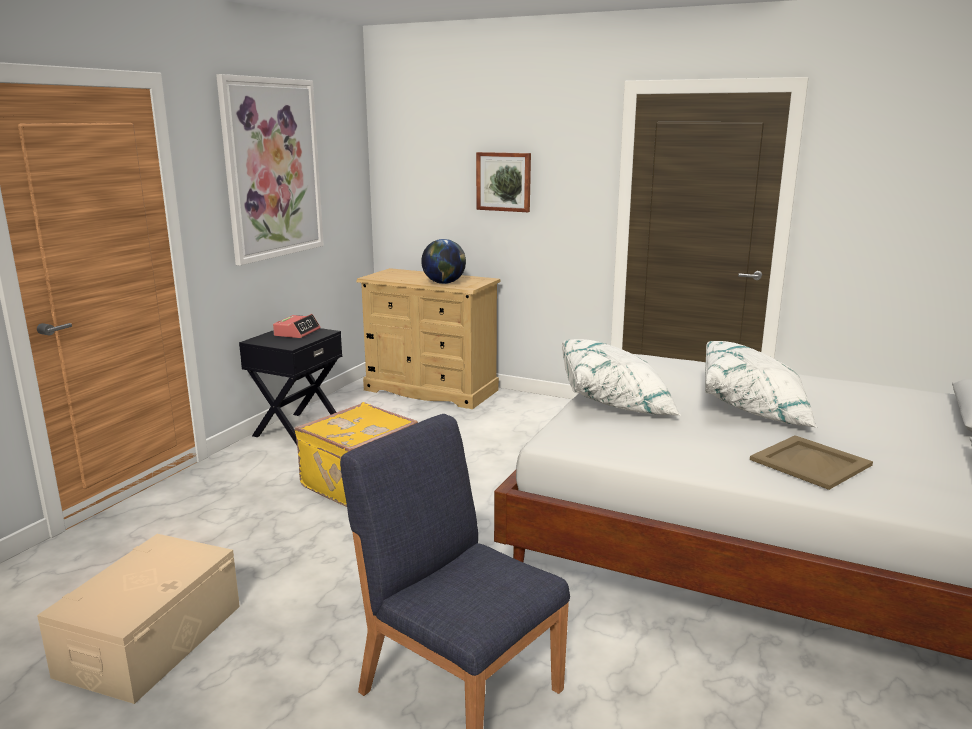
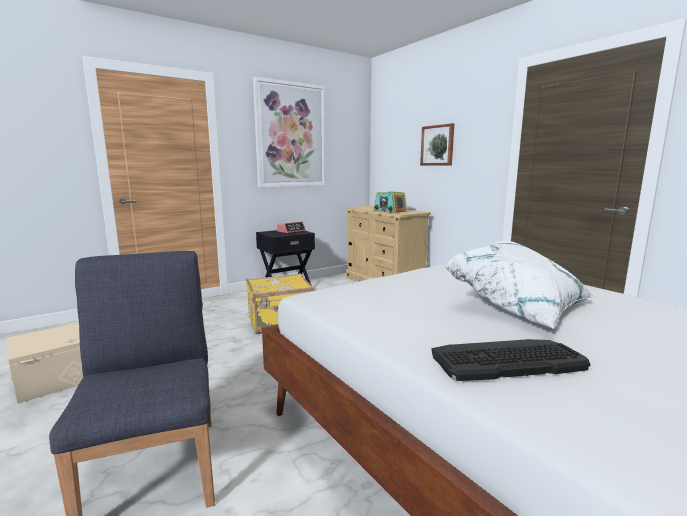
camera: 30 degrees right, 5 degrees down
globe [421,239,466,284] -> radio [374,191,407,213]
white pillow [562,339,681,416] -> none
beige tray [750,435,873,490] -> keyboard [432,339,591,381]

